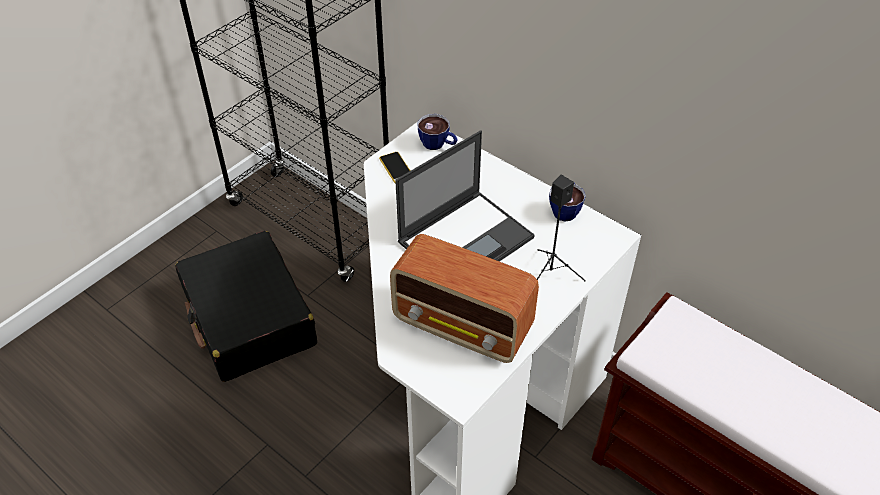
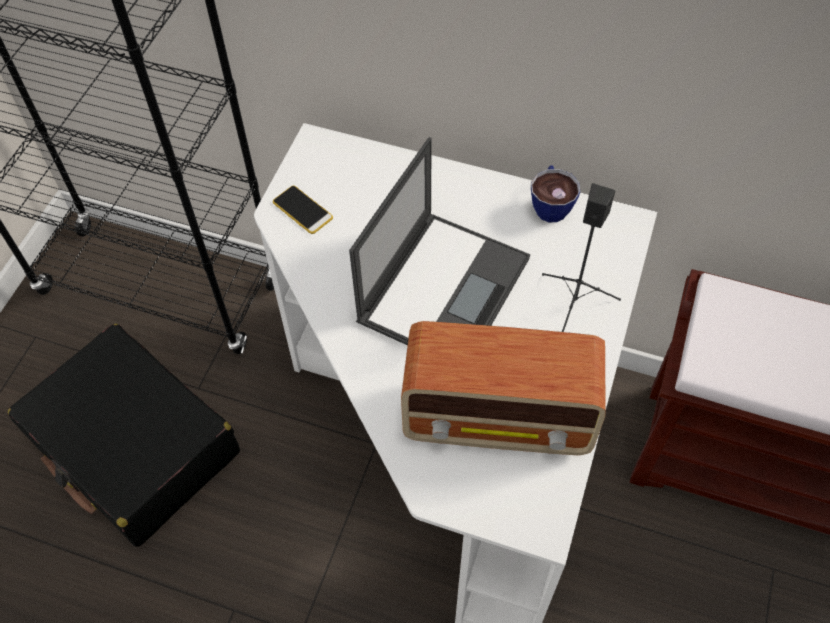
camera: 20 degrees left, 10 degrees up
cup [417,114,458,150] -> none

